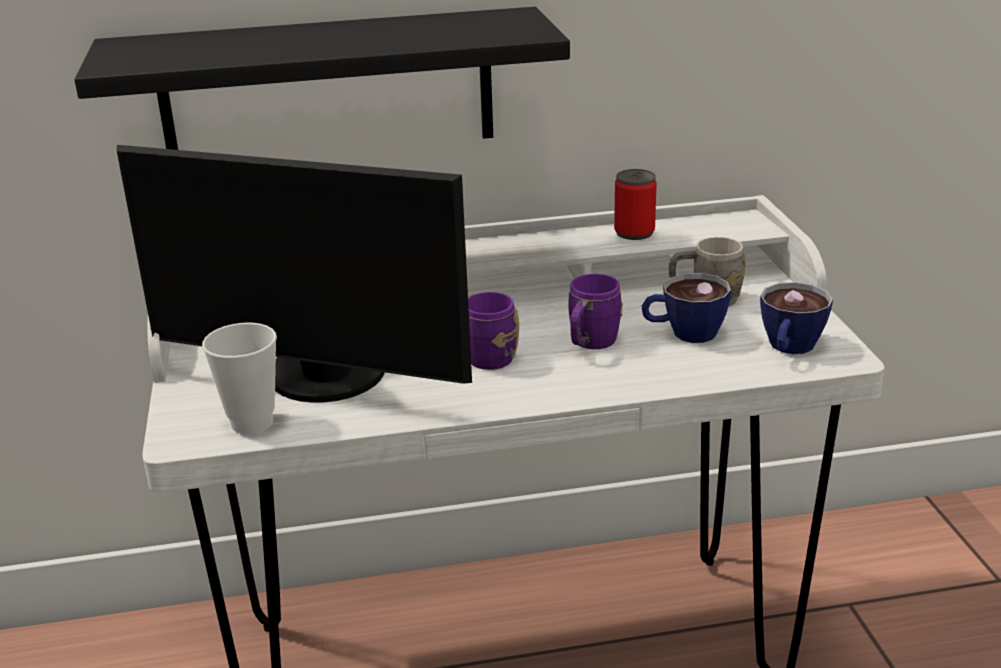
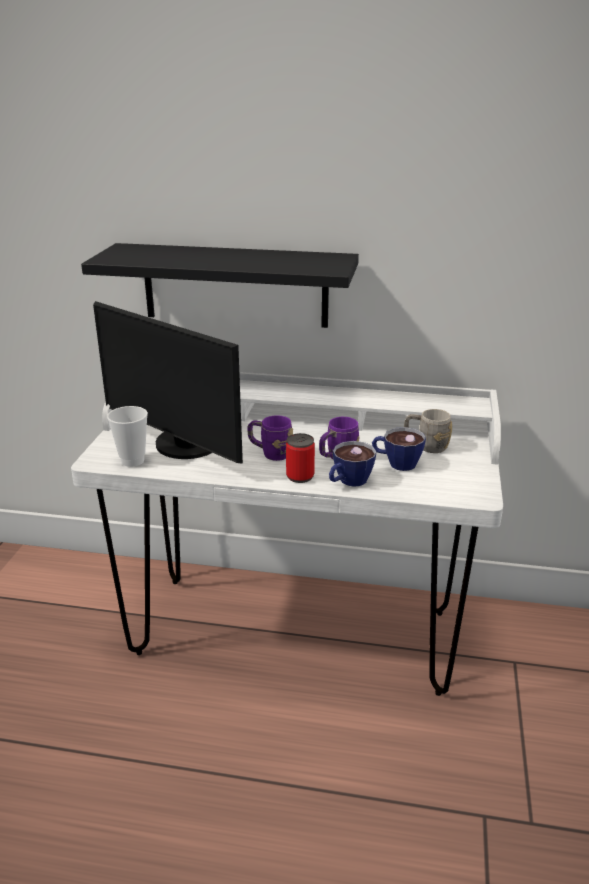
camera: 20 degrees right, 0 degrees up
can [614,169,657,240] -> can moved to [286,433,315,483]
cup [760,282,833,354] -> cup moved to [329,441,376,487]

